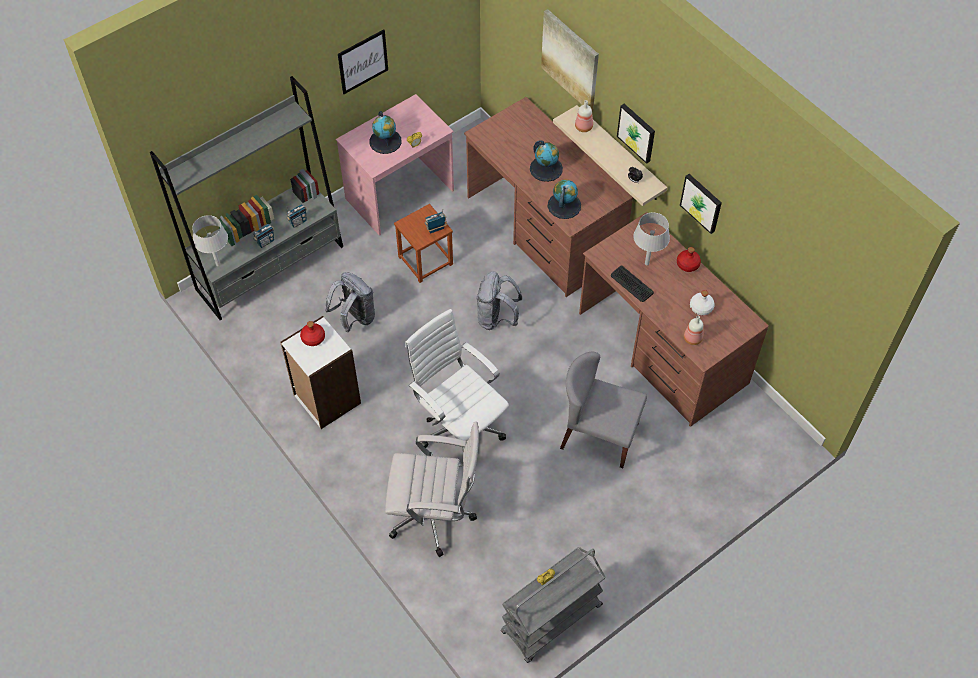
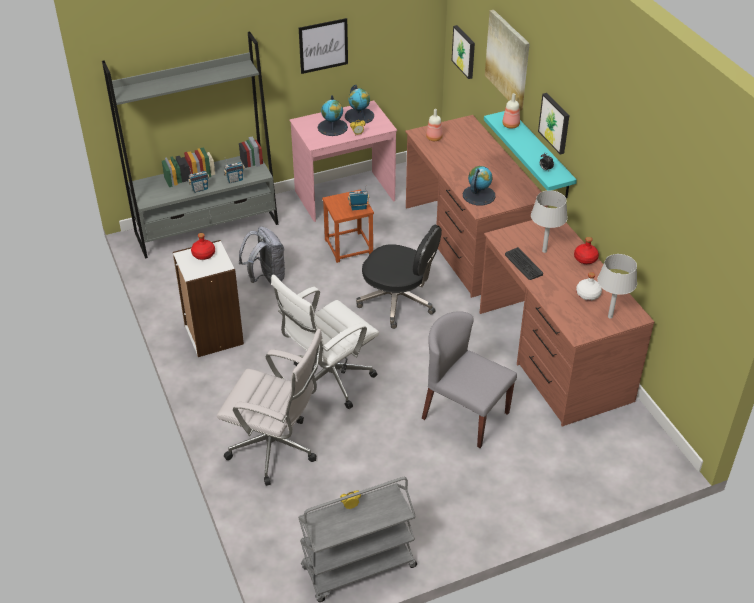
camera: 15 degrees right, 15 degrees down
grey table lamp [192,215,228,266] -> grey table lamp moved to [597,254,637,319]
white office chair [405,309,509,451] -> white office chair turned 105 degrees counterclockwise [271,275,379,409]
grey backpack [476,271,522,330] -> black office chair [356,224,442,329]
globe [530,140,563,182] -> globe moved to [345,85,374,123]
beige shelf [553,105,667,206] -> turquoise shelf [484,111,577,198]
picture [680,174,722,234] -> picture moved to [452,25,475,79]
bottle [684,316,703,345] -> bottle moved to [426,109,443,141]

